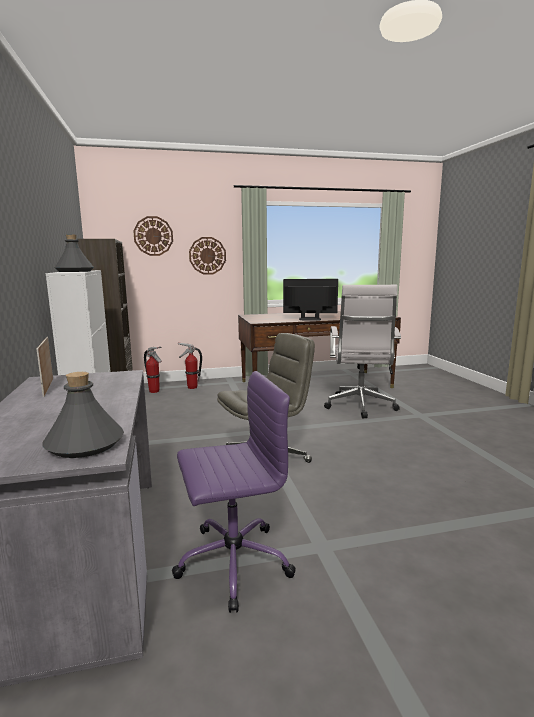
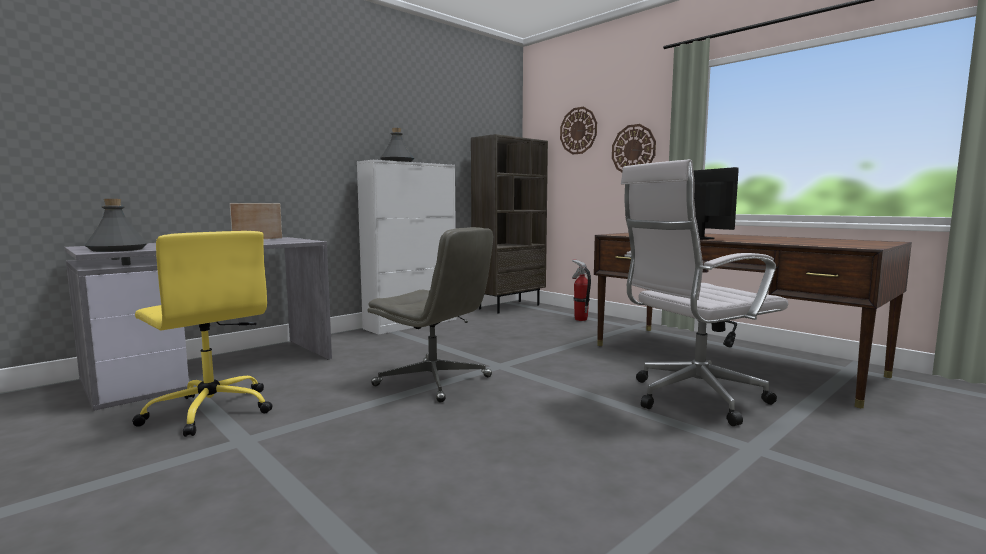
camera: 60 degrees right, 5 degrees down
fire extinguisher [144,347,162,393] -> none
purple office chair [172,371,296,613] -> yellow office chair [132,231,273,437]

